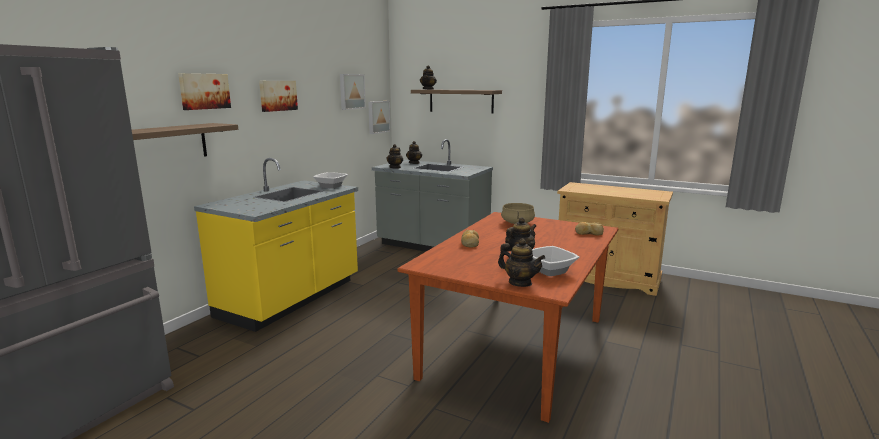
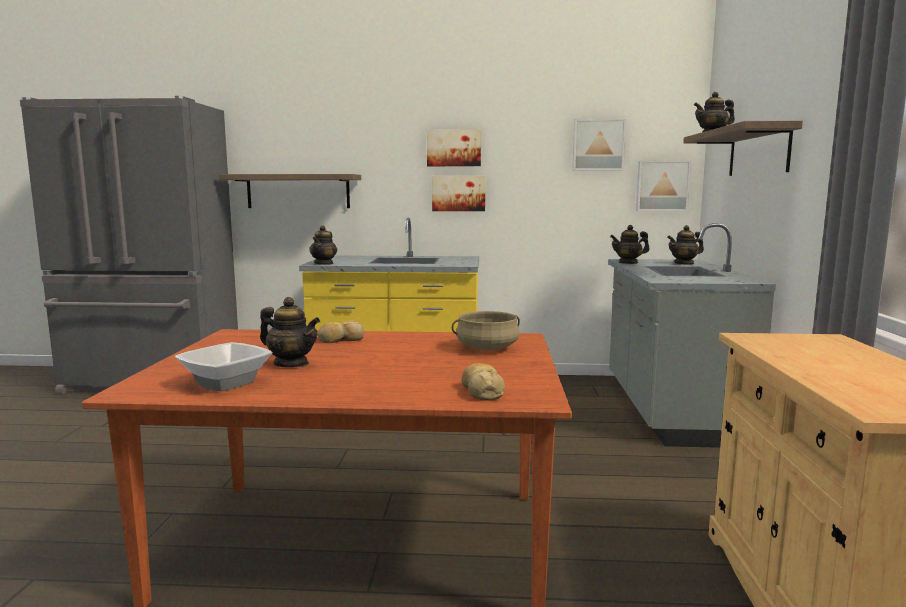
camera: 65 degrees right, 5 degrees down
picture [178,73,231,110] -> picture moved to [432,176,485,211]
bowl [313,172,348,188] -> none
teapot [498,239,545,287] -> teapot moved to [309,225,337,265]

